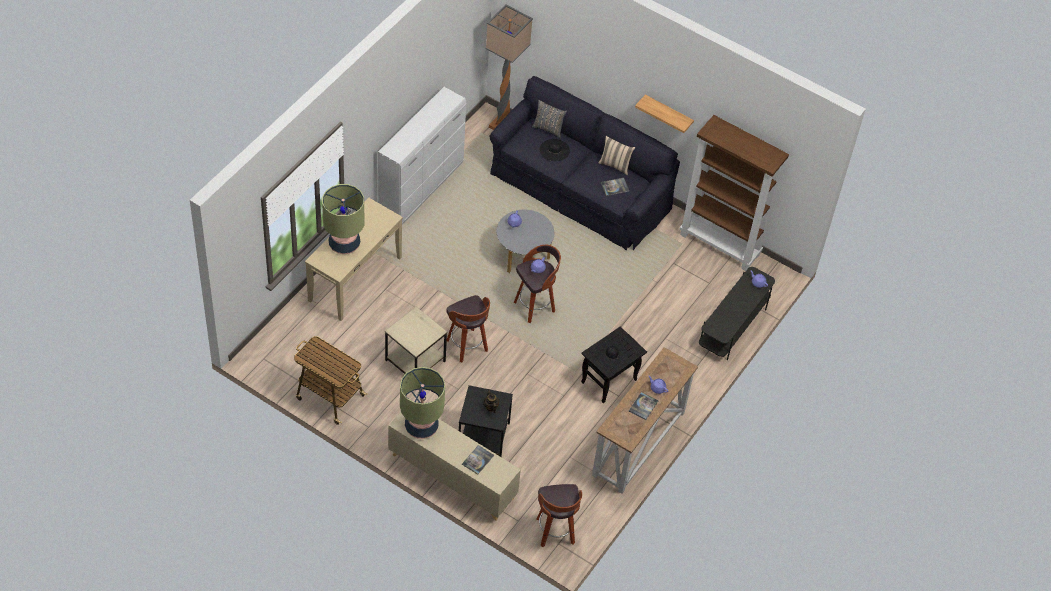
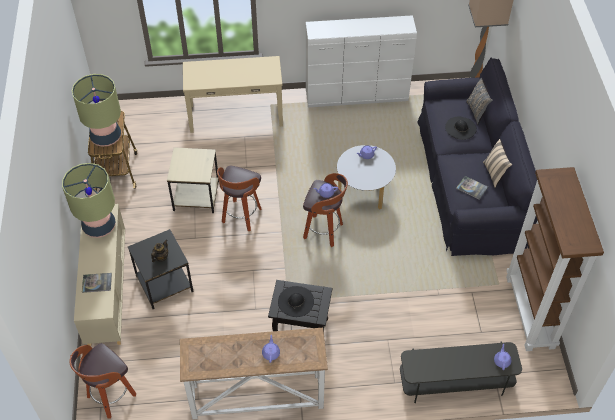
camera: 55 degrees right, 0 degrees up
table lamp [322,184,364,254] -> table lamp moved to [72,74,121,146]
book [629,392,659,420] -> none
shelf [635,95,694,133] -> none

